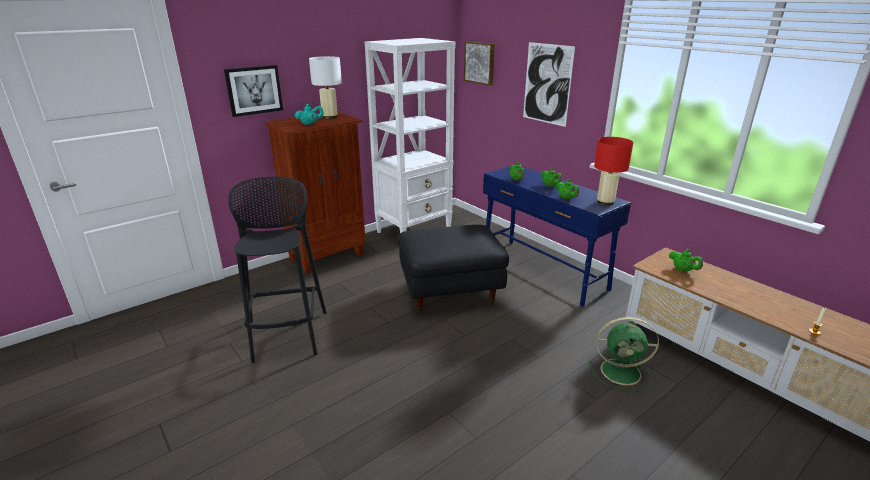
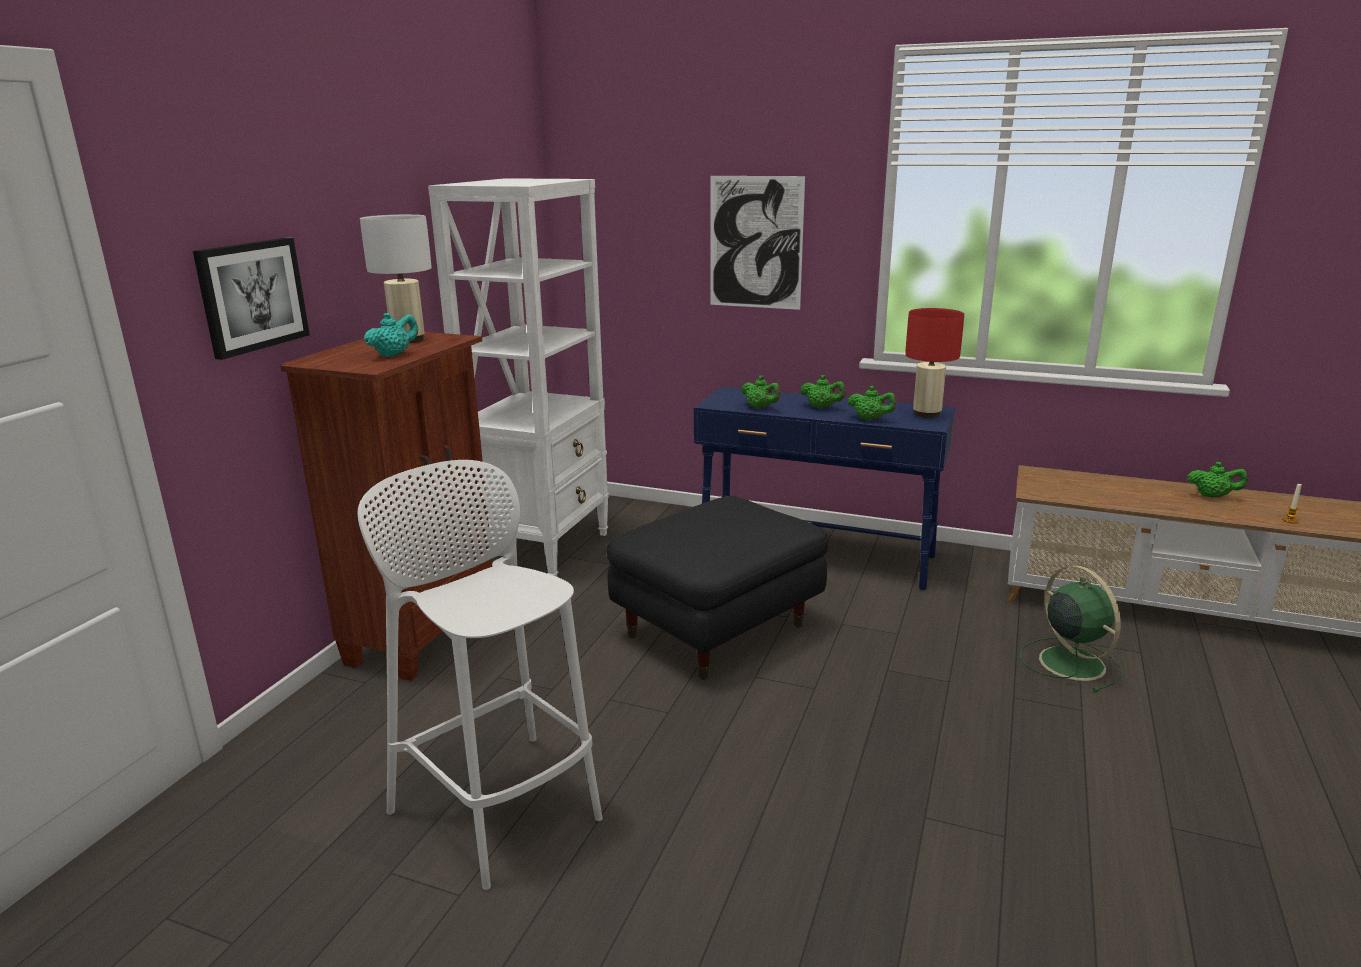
camera: 30 degrees left, 5 degrees down
black stool [228,177,327,363] -> white stool [357,460,603,890]
picture [464,41,495,86] -> none
green fan [589,317,659,392] -> green fan turned 90 degrees counterclockwise [1020,565,1123,692]
green teapot [669,249,703,271] -> green teapot moved to [1187,462,1248,498]

